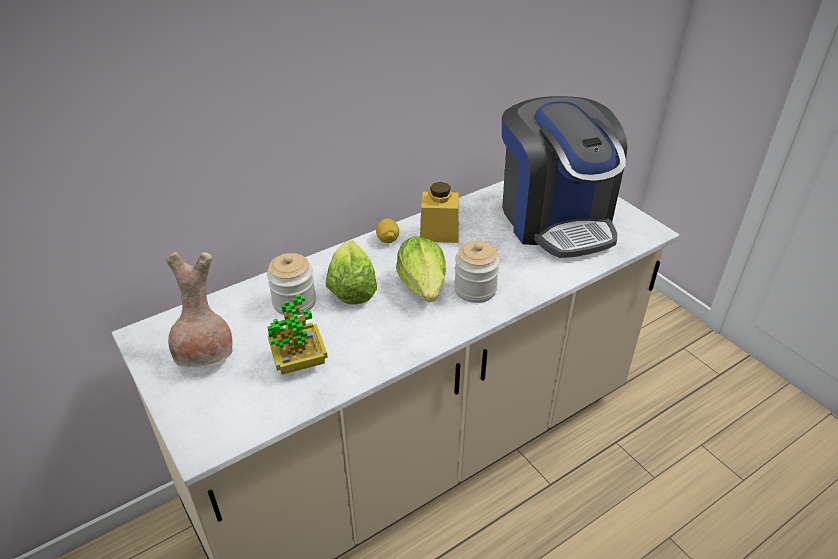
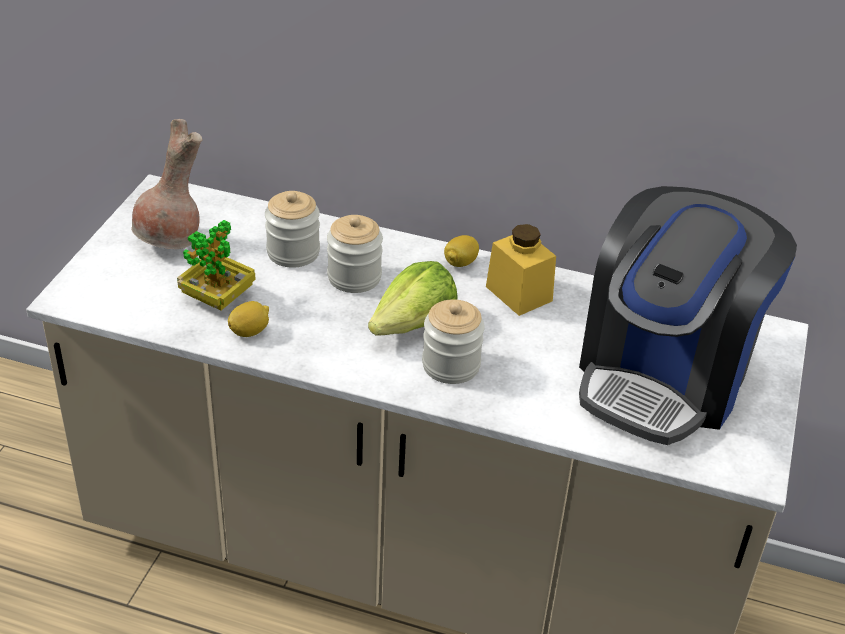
camera: 50 degrees right, 0 degrees up
lettuce [326,240,377,305] -> jar [327,215,383,293]
none -> lemon [228,301,269,337]

